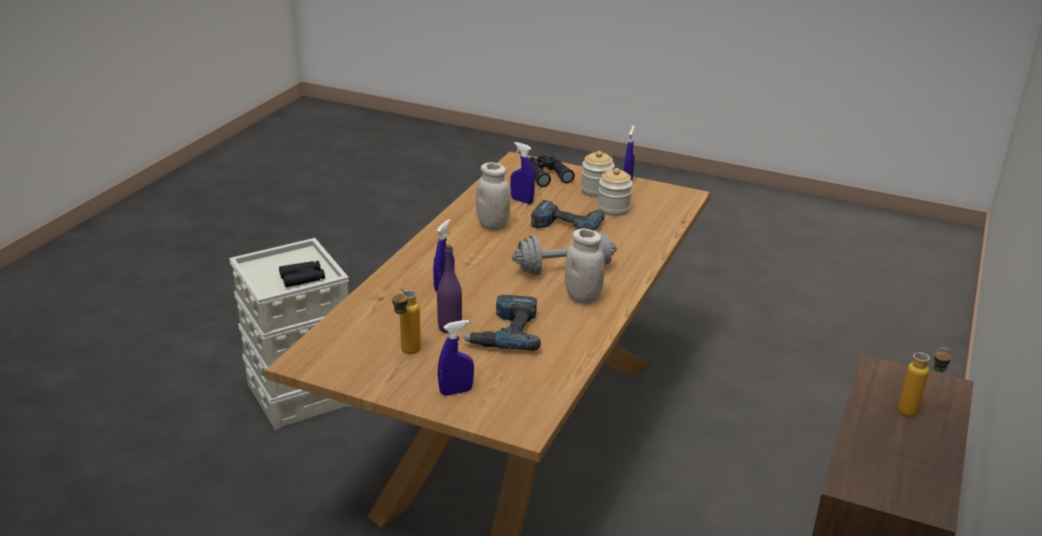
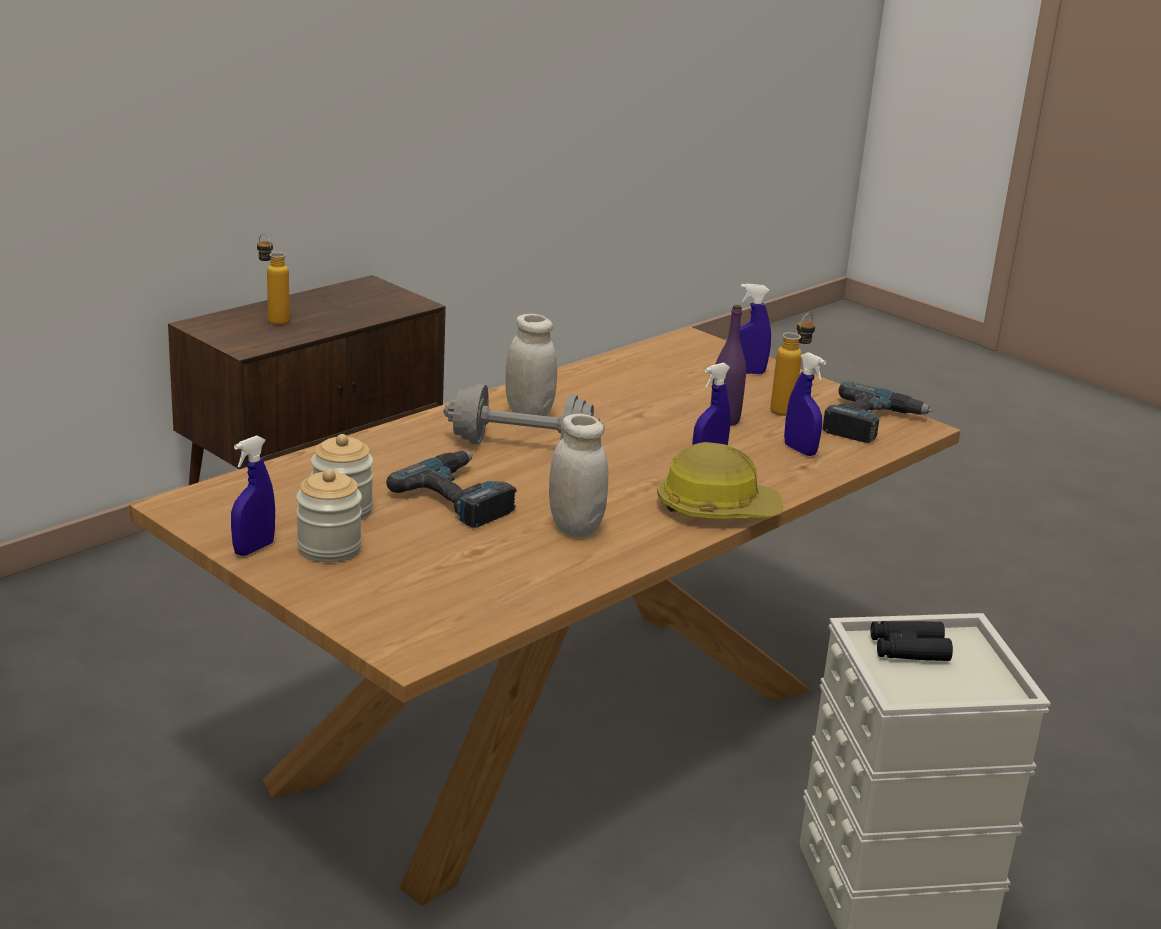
camera: 160 degrees left, 5 degrees down
power drill [462,295,541,351] -> power drill moved to [822,382,933,443]
blue spray bottle [510,142,535,204] -> blue spray bottle moved to [784,352,826,456]
black binoculars [529,155,575,187] -> none
none -> hard hat [657,442,783,519]

